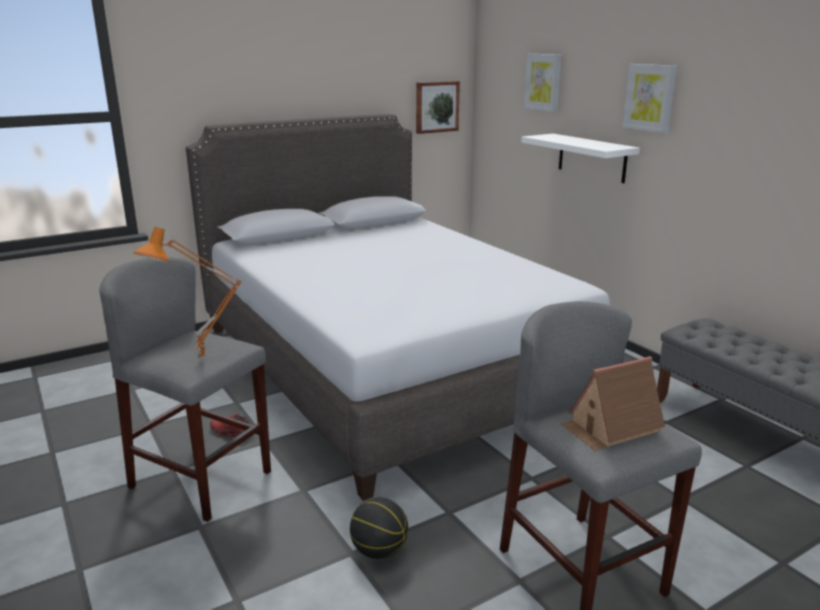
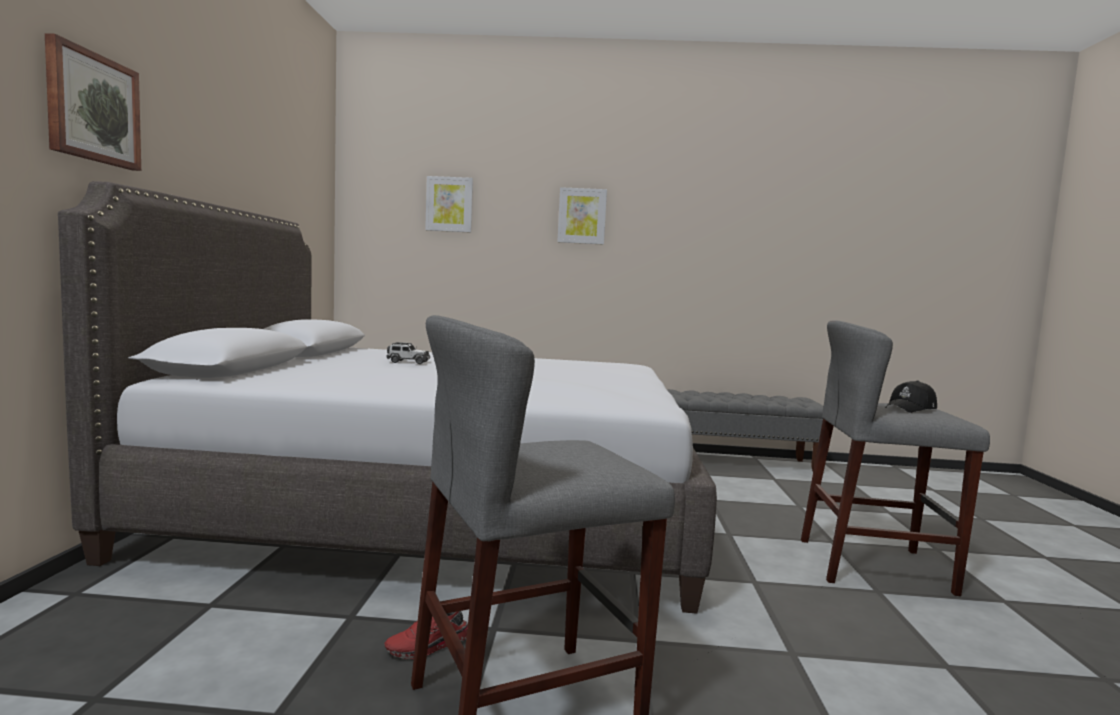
camera: 55 degrees left, 15 degrees down
orange table lamp [133,227,242,360] -> none
basketball [350,498,408,559] -> none
picture [416,81,460,134] -> picture moved to [45,33,141,171]
white shelf [521,134,640,183] -> none
toy house [561,356,665,451] -> black cap [886,381,937,413]
none -> toy car [387,342,430,364]

